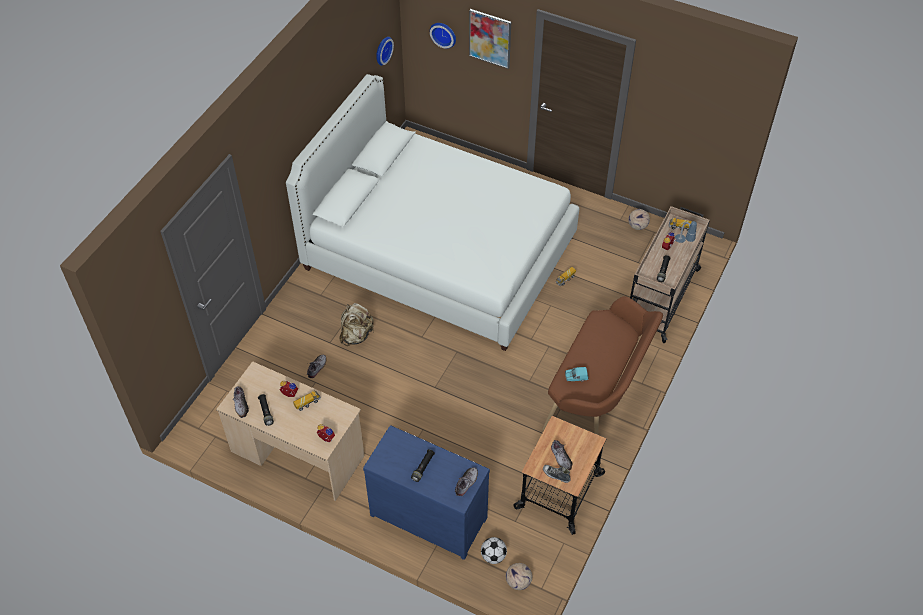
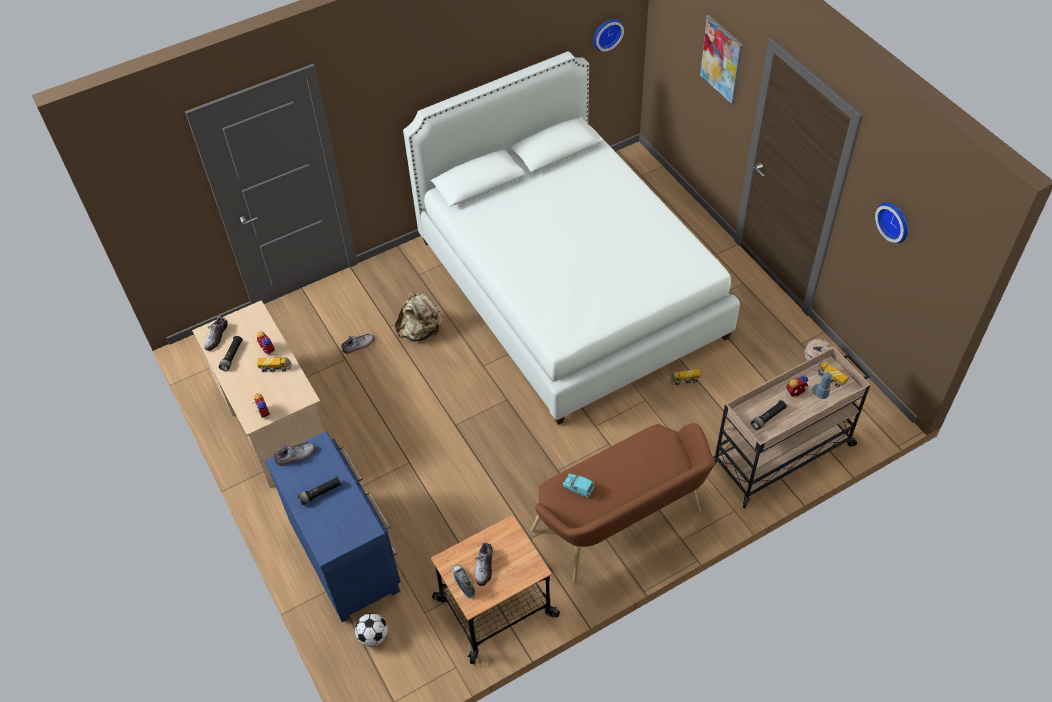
camera: 35 degrees right, 0 degrees up
wall clock [430,23,456,48] -> wall clock moved to [875,202,908,243]
shoe [455,467,478,496] -> shoe moved to [274,442,316,466]
football [506,563,532,590] -> none

